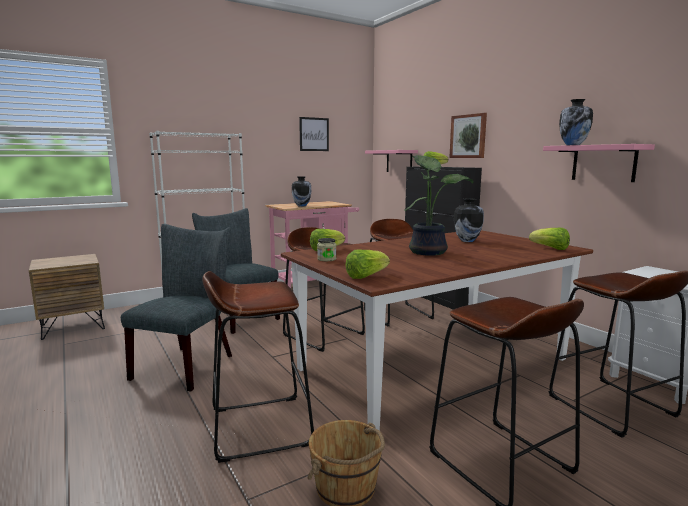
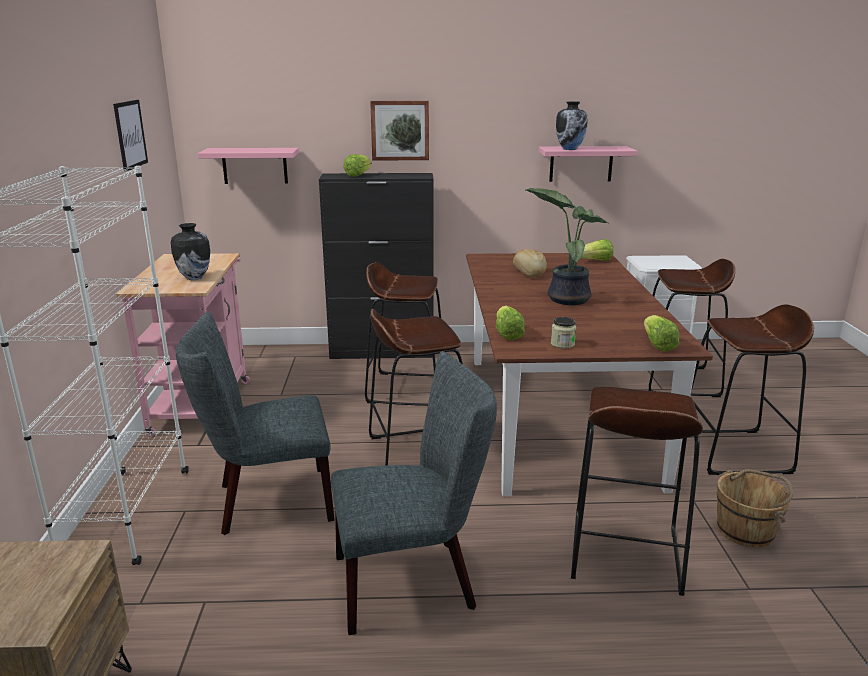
camera: 60 degrees left, 10 degrees up
grey chair [121,224,232,391] -> grey chair turned 120 degrees clockwise [331,351,497,635]
vase [454,198,484,242] -> bread [513,249,547,278]

